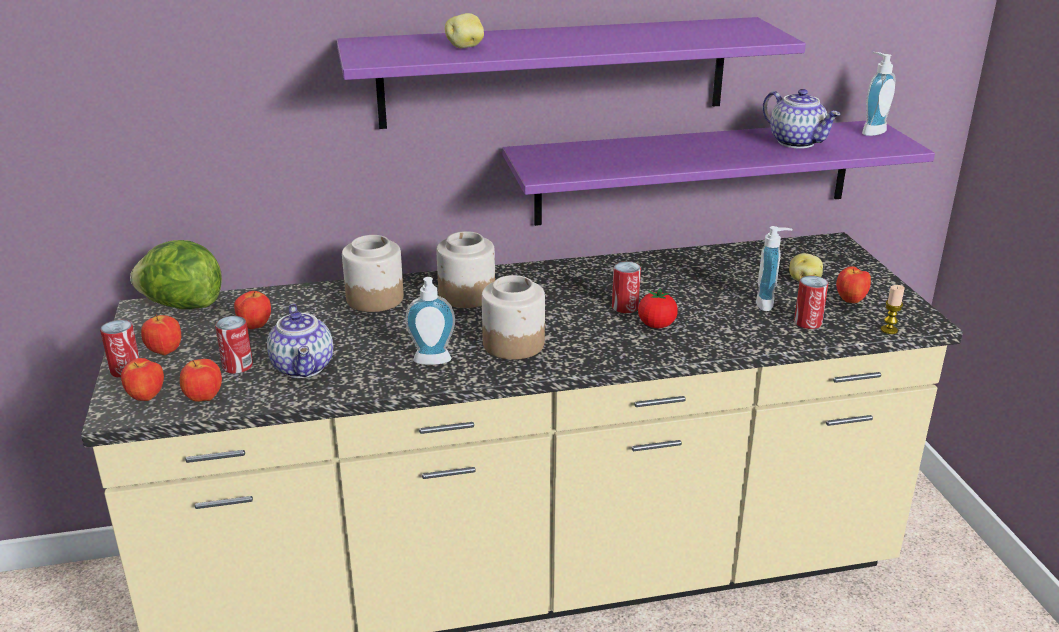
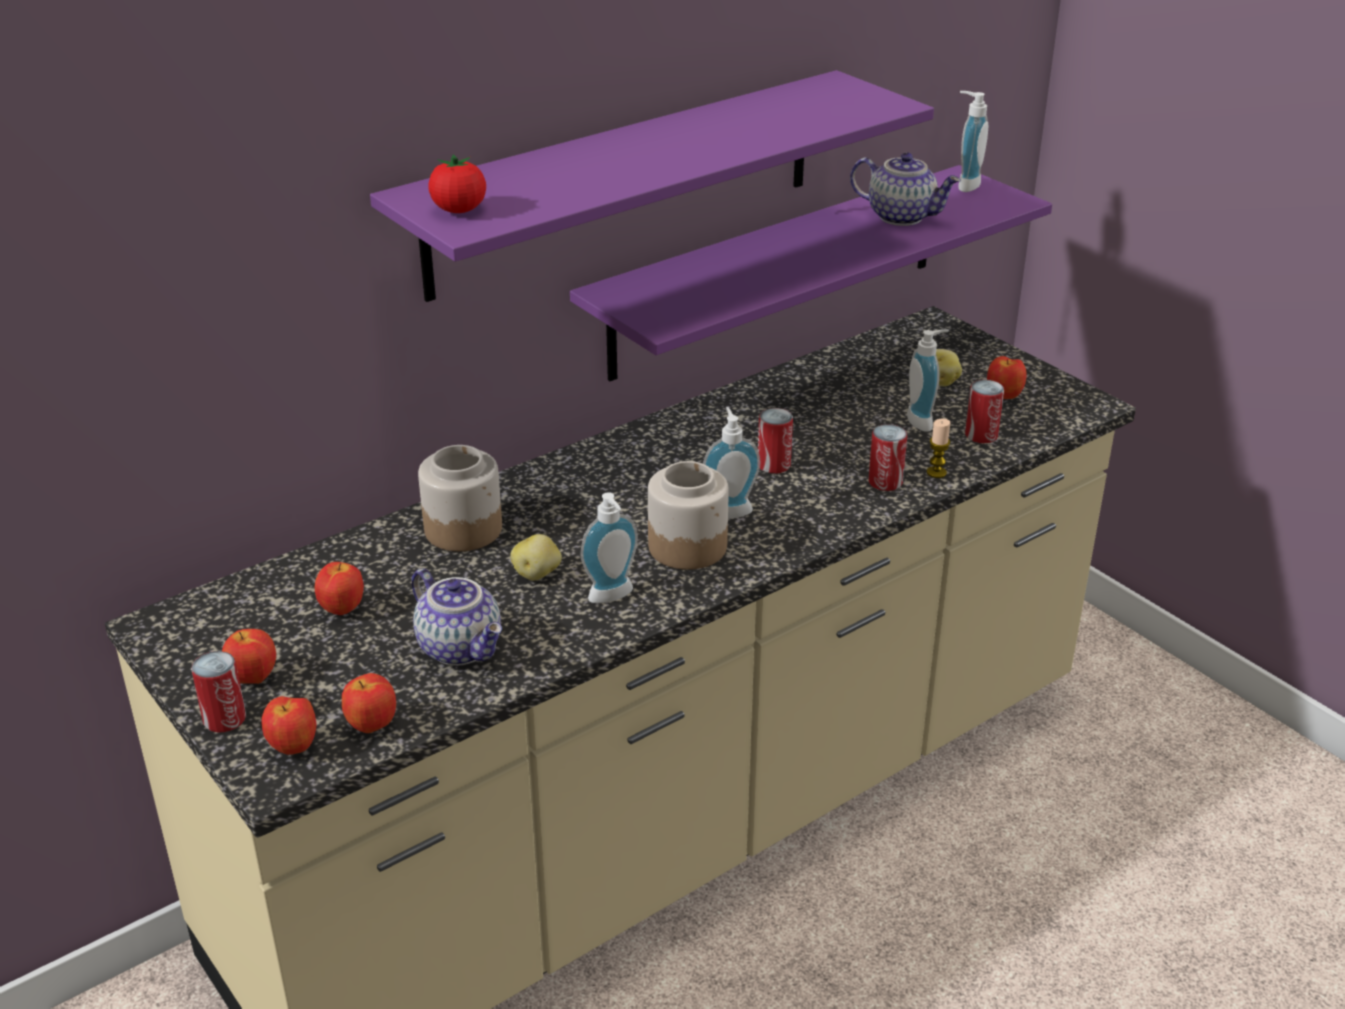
camera: 25 degrees left, 5 degrees up
lettuce [130,240,222,309] -> none
can [215,316,253,374] -> can moved to [869,424,907,491]
jar [436,231,495,308] -> none
potato [445,13,484,48] -> potato moved to [510,534,562,581]
tomato [638,288,678,328] -> tomato moved to [428,154,486,213]
candle [881,285,905,334] -> candle moved to [926,419,950,478]
none -> soap dispenser [703,407,760,519]

